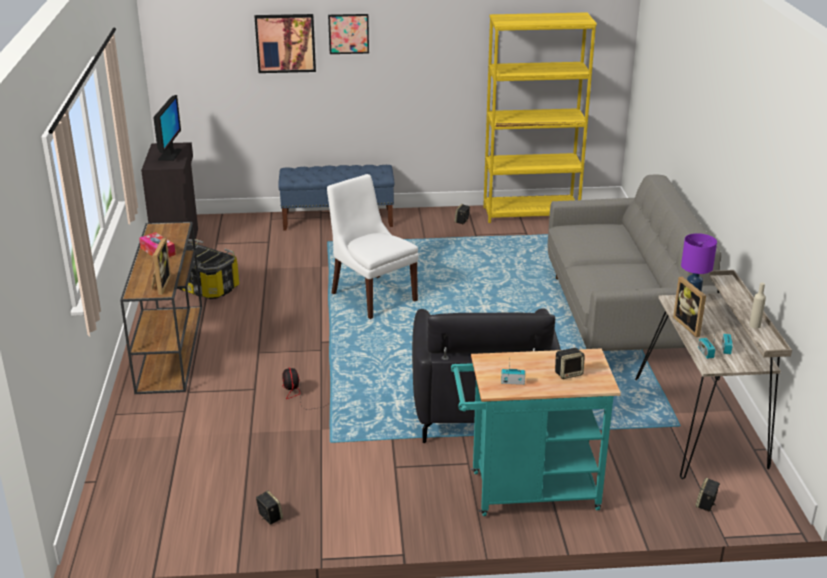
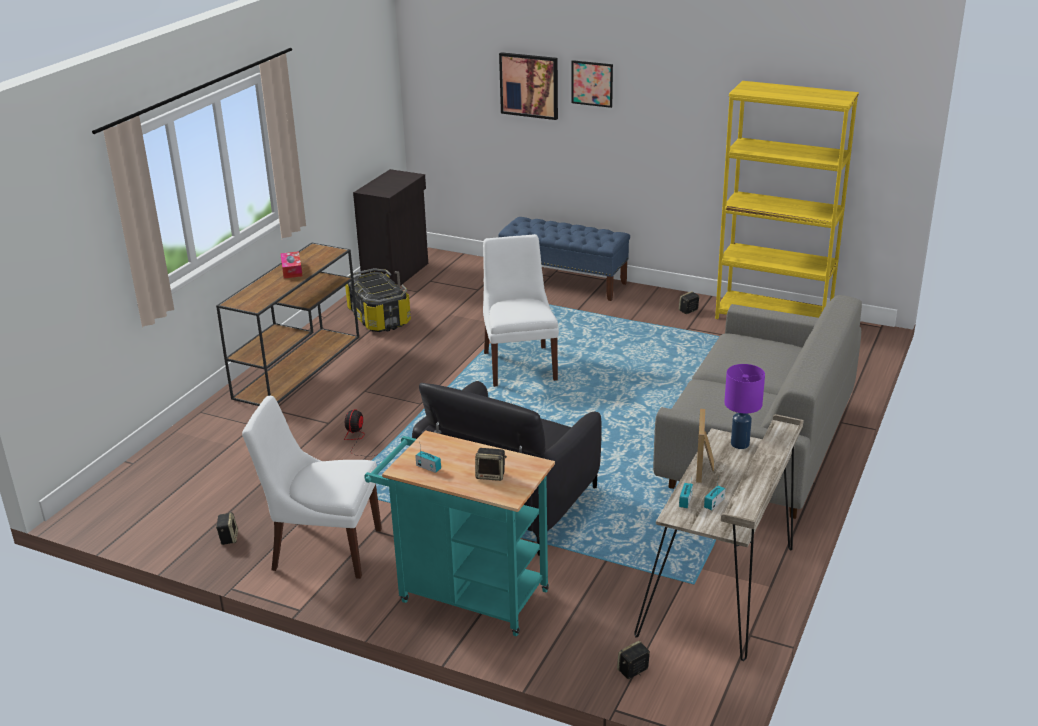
camera: 30 degrees right, 0 degrees up
picture frame [151,237,171,295] -> none
monitor [153,95,181,161] -> none
beige bottle [749,283,766,329] -> none
none -> white chair [242,396,382,579]

